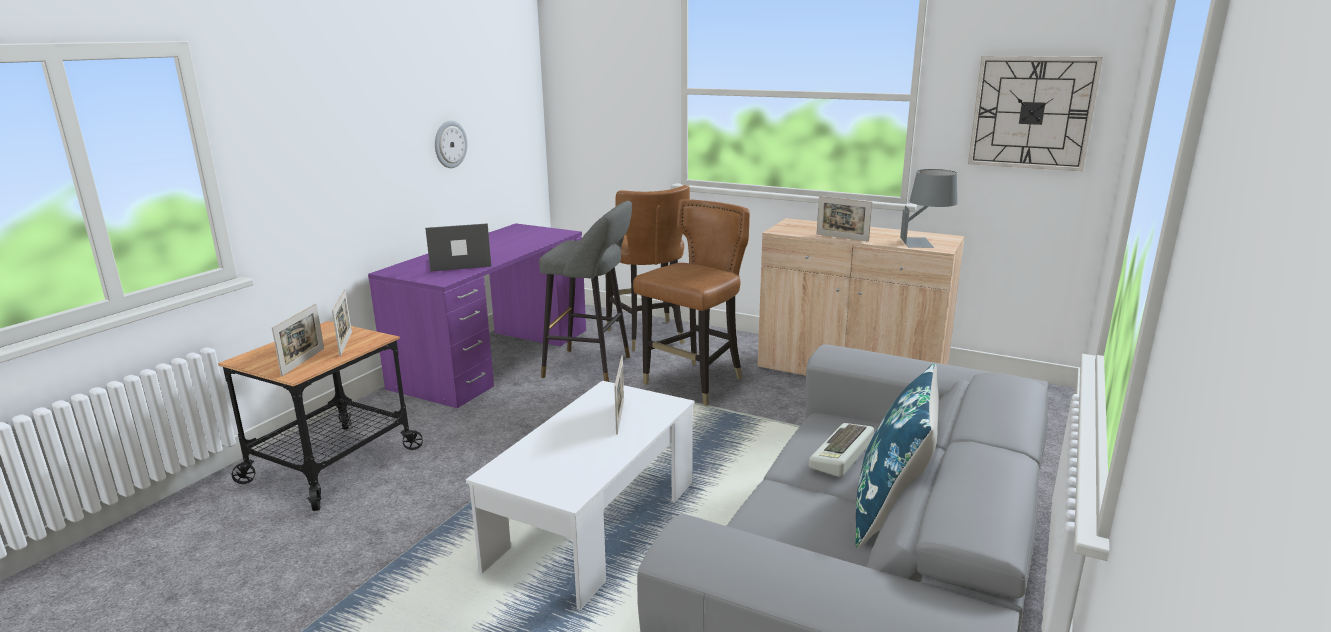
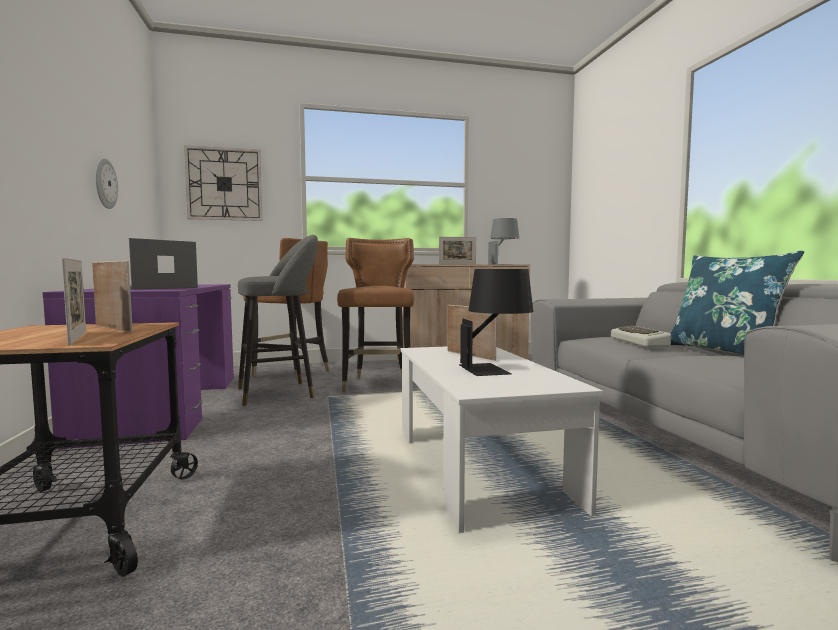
camera: 40 degrees left, 15 degrees down
wall clock [968,56,1103,171] -> wall clock moved to [184,145,263,221]
none -> black table lamp [459,269,533,376]

